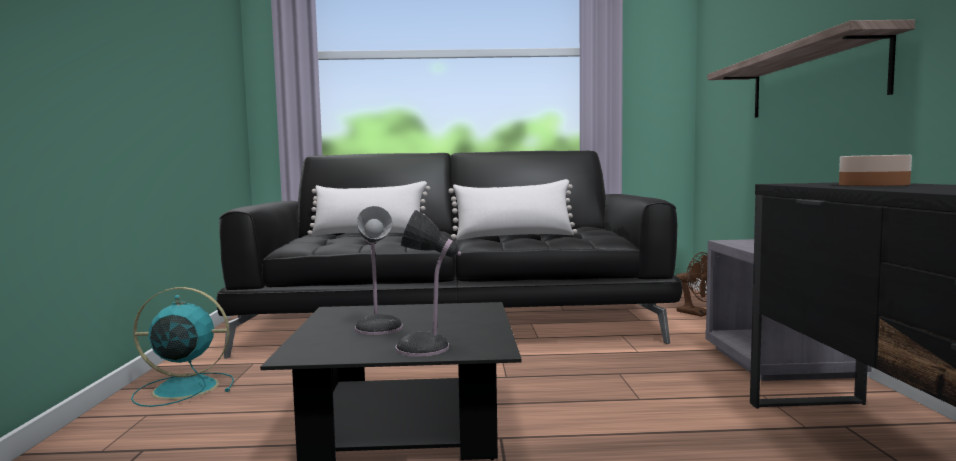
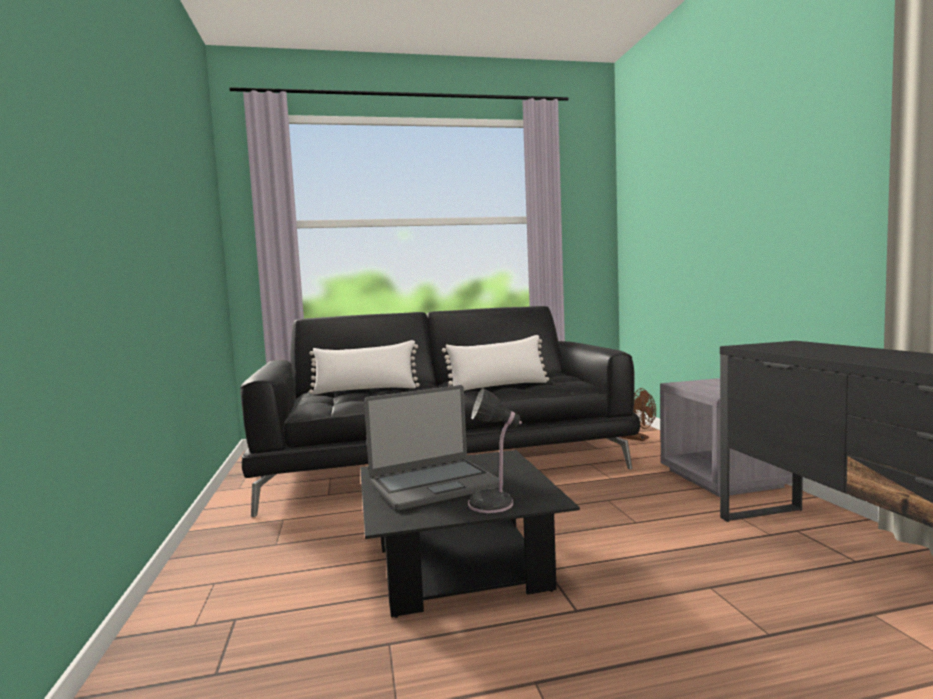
camera: 10 degrees left, 0 degrees up
turquoise fan [131,287,234,407] -> none
table lamp [355,206,403,335] -> laptop [364,385,504,511]
shelf [707,20,915,118] -> none
bowl [839,155,912,186] -> none

